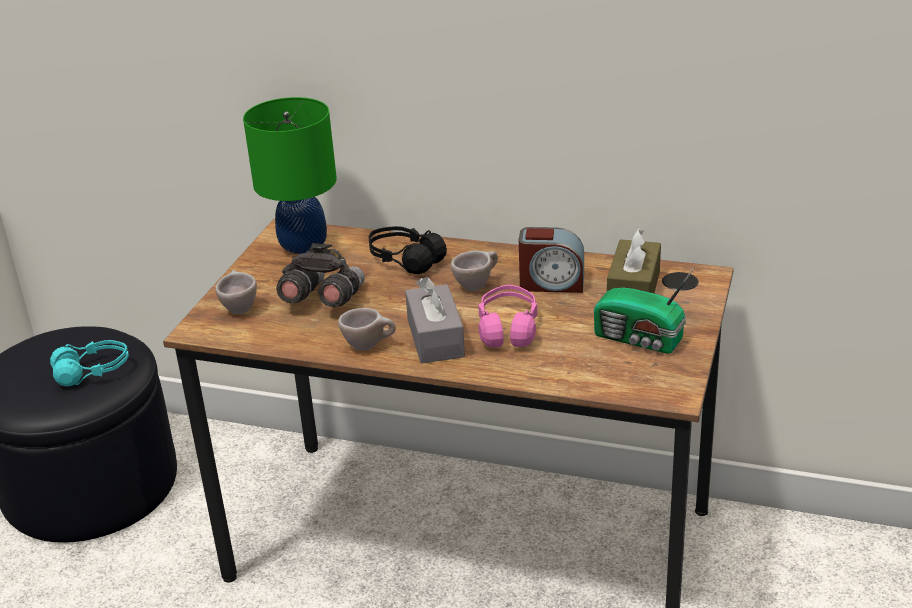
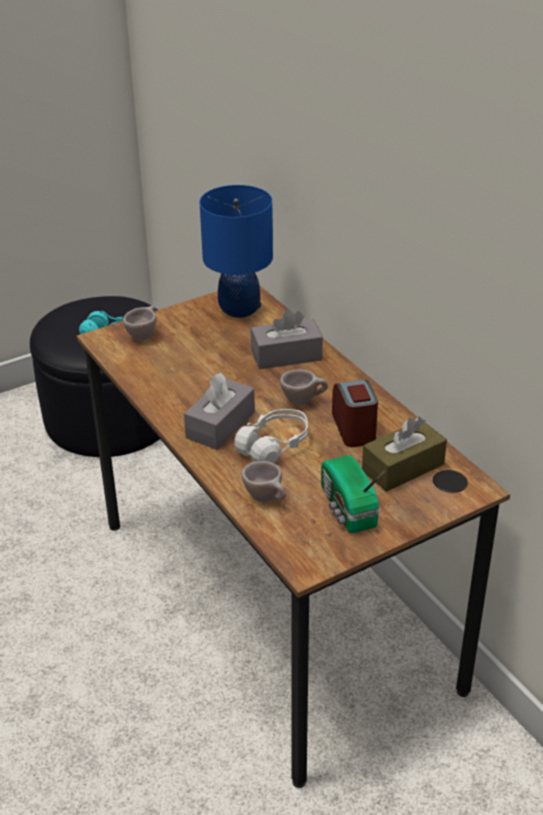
camera: 40 degrees right, 5 degrees up
green table lamp [243,97,337,254] -> blue table lamp [200,185,273,318]
grey binoculars [277,243,365,307] -> none
beige cup [338,308,396,351] -> beige cup moved to [242,461,286,502]
black headphones [369,226,447,274] -> grey tissue box [251,309,323,369]
pink headphones [478,285,537,347] -> white headphones [234,409,308,463]
alarm clock [519,227,584,293] -> alarm clock turned 150 degrees counterclockwise [332,380,378,447]

